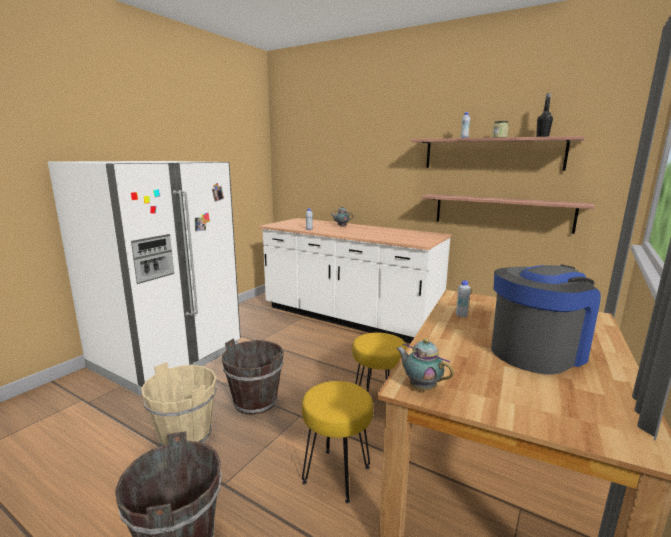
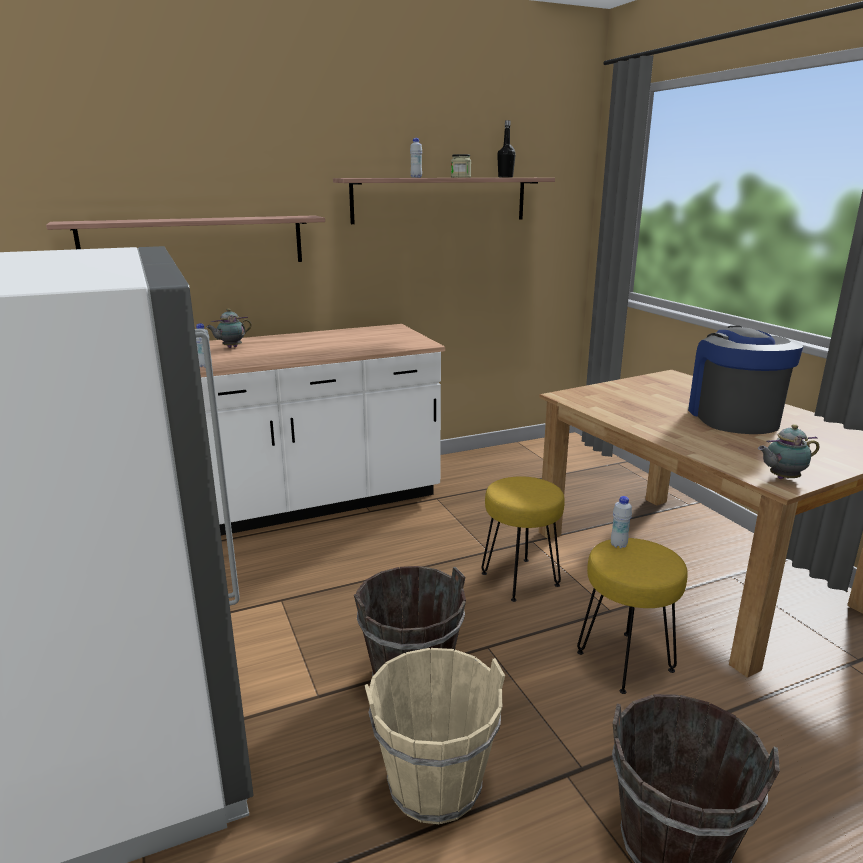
camera: 55 degrees left, 5 degrees up
shelf [421,194,594,234] -> shelf moved to [46,215,325,262]
white bottle [456,280,471,318] -> white bottle moved to [611,496,632,548]

